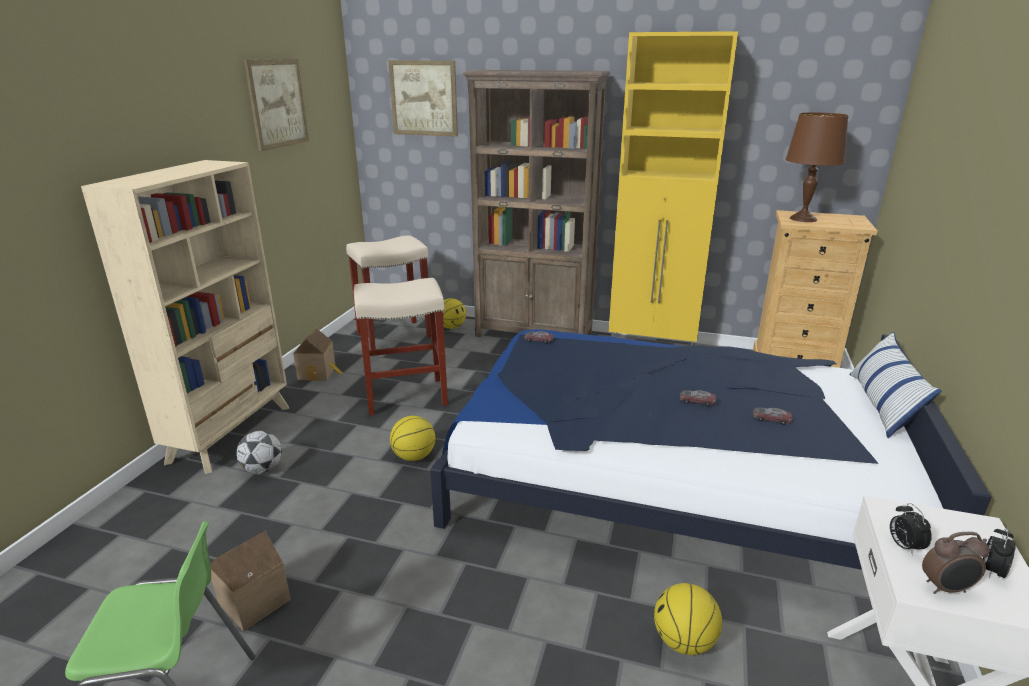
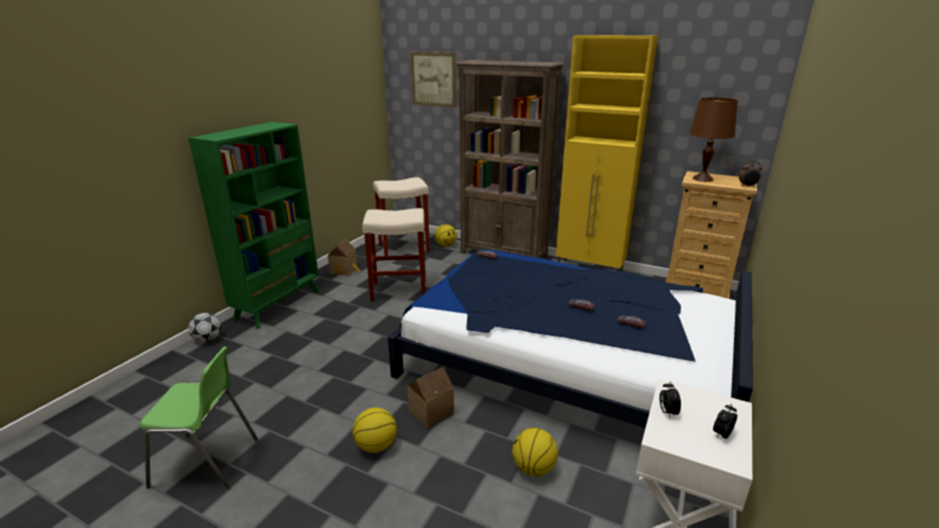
camera: 10 degrees right, 0 degrees up
beige bookcase [81,160,289,474] -> green bookcase [188,122,319,329]
toy house [210,531,291,631] -> toy house moved to [407,367,454,429]
football [236,431,282,474] -> football moved to [188,313,221,342]
picture [244,59,309,151] -> none
basketball [390,416,435,461] -> basketball moved to [353,408,397,453]
pillow [849,332,942,438] -> none
alarm clock [922,532,990,594] -> alarm clock moved to [739,161,762,188]

